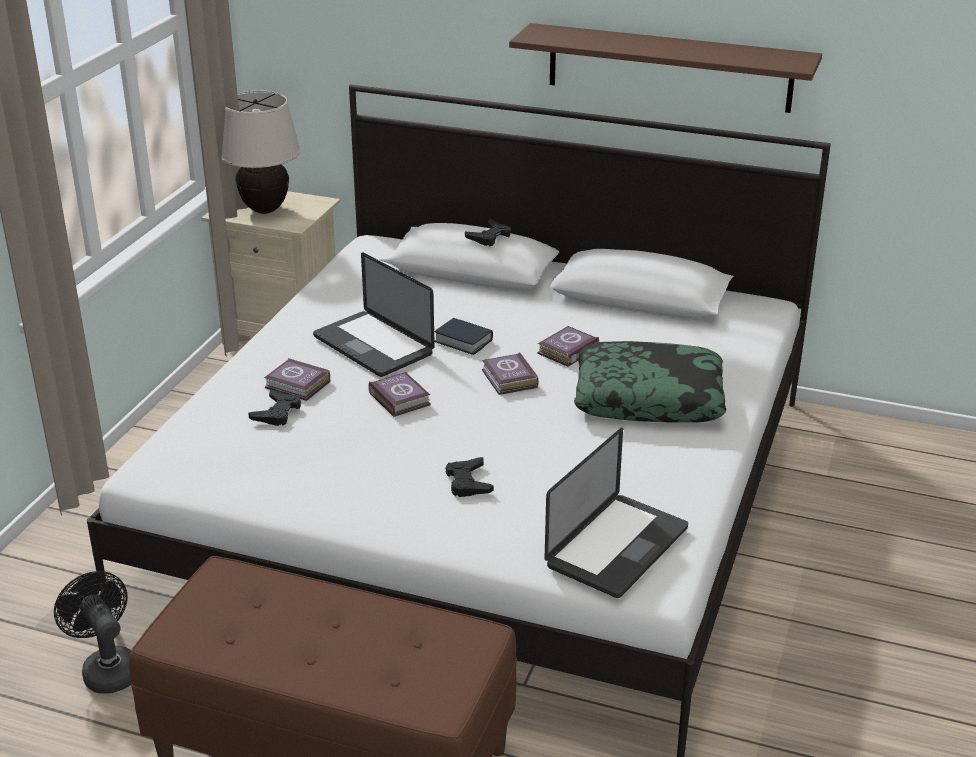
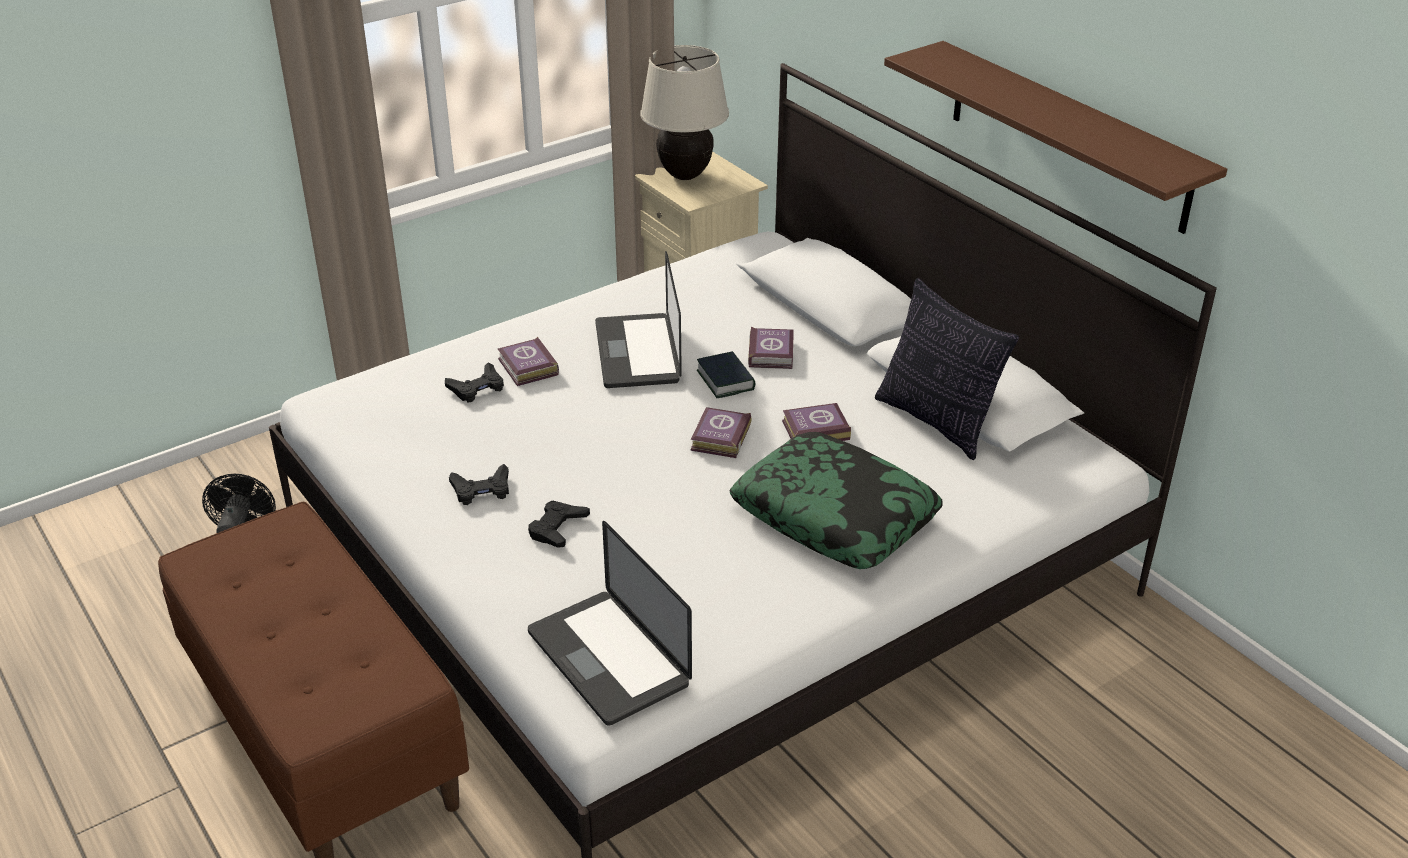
camera: 35 degrees right, 5 degrees up
book [368,372,431,417] -> book moved to [748,327,794,369]
black game controller [465,219,511,246] -> black game controller moved to [449,464,509,505]
laptop [544,428,688,598] -> laptop turned 75 degrees clockwise [528,521,692,726]
none -> pillow [875,278,1019,460]

